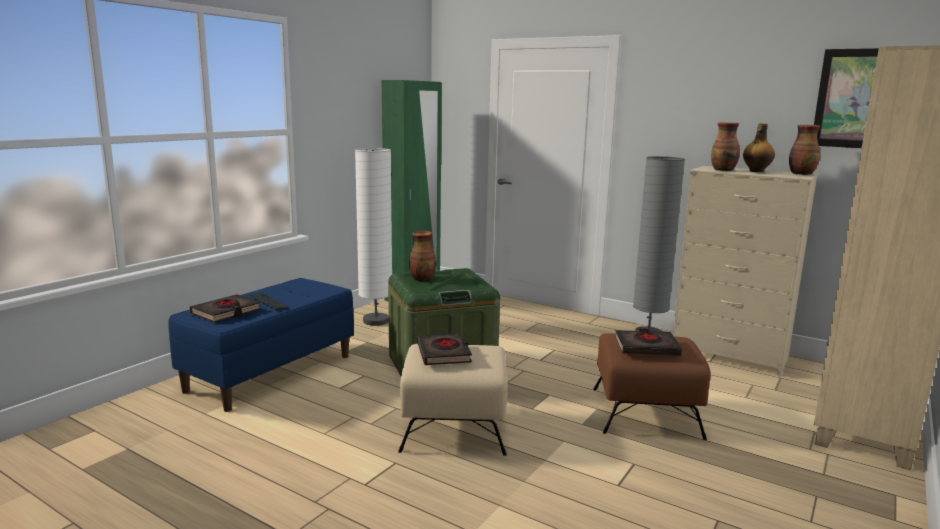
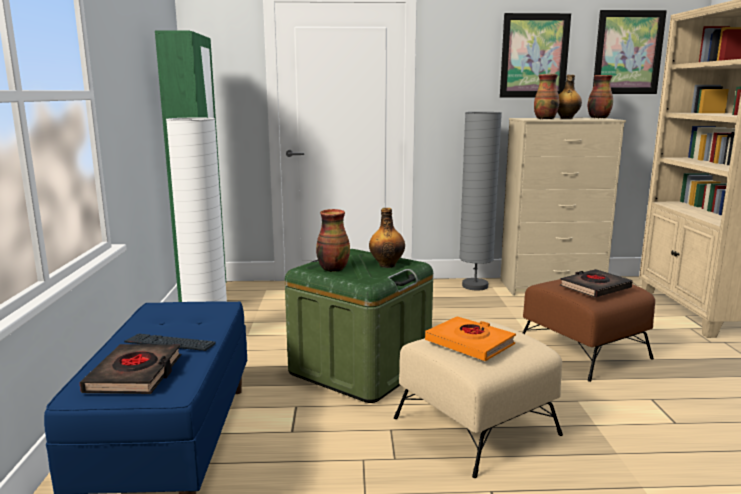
camera: 35 degrees left, 0 degrees up
black book [417,333,472,365] -> orange book [425,316,516,361]
none -> bottle [369,208,405,268]
none -> picture [500,13,571,97]

